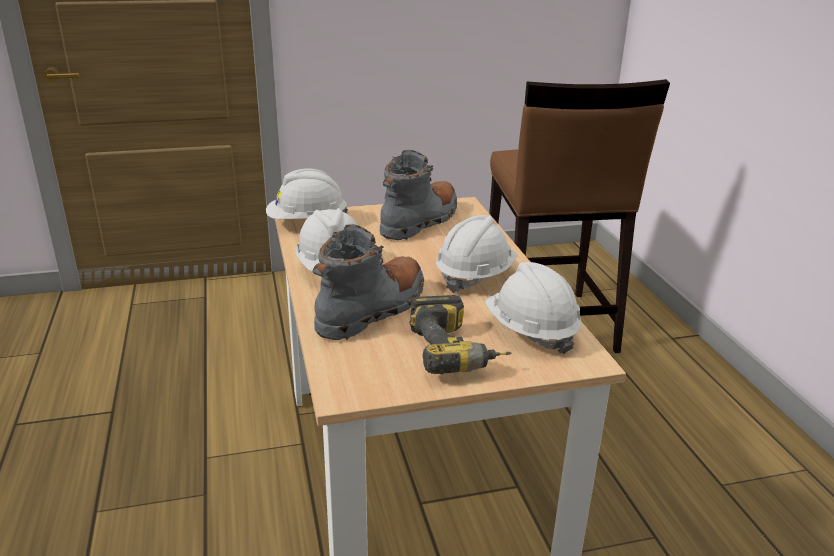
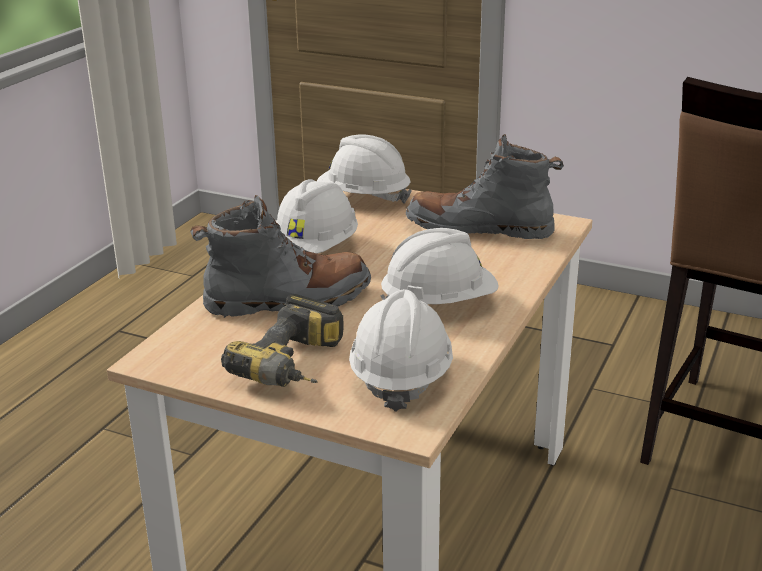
camera: 40 degrees right, 0 degrees up
grey boot [380,150,457,240] -> grey boot turned 150 degrees counterclockwise [406,134,564,239]

